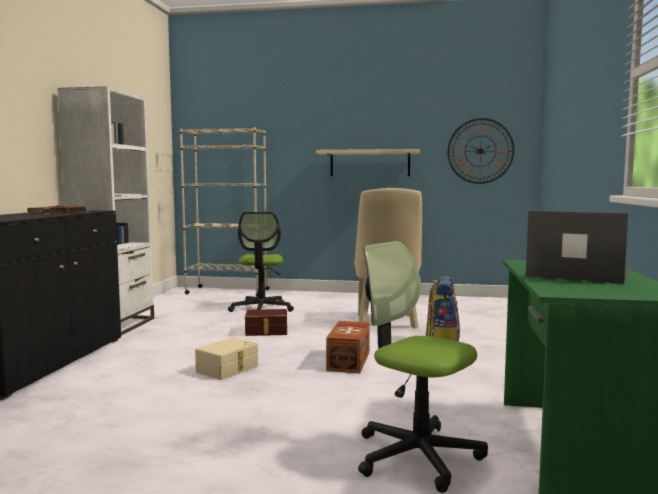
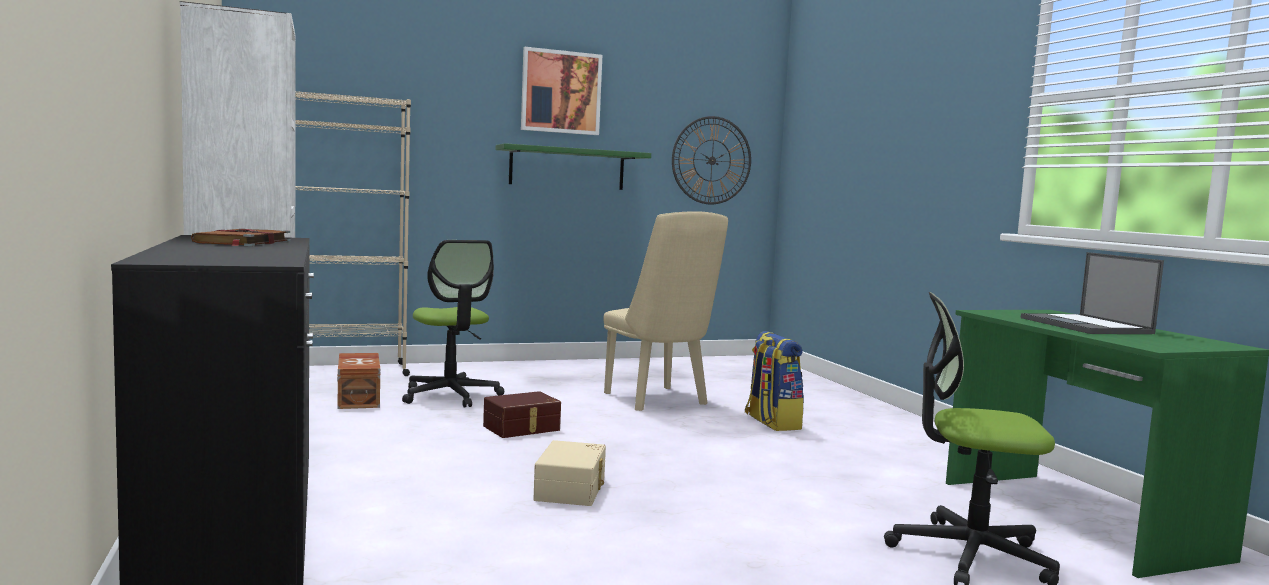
camera: 30 degrees left, 0 degrees up
beige shelf [316,149,420,176] -> green shelf [496,143,651,190]
brown storage box [326,321,370,373] -> brown storage box moved to [337,353,380,409]
laptop [526,210,629,284] -> laptop turned 105 degrees counterclockwise [1021,252,1164,334]
none -> picture [521,47,602,135]

